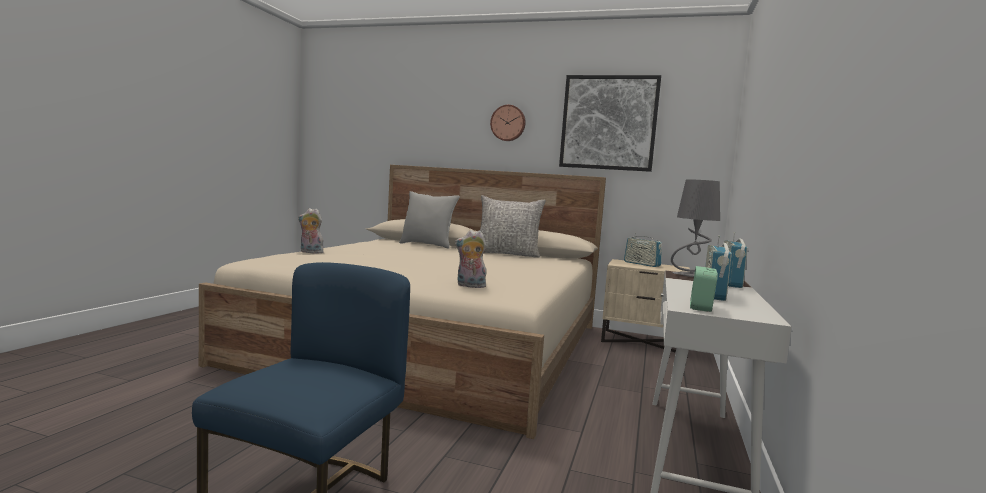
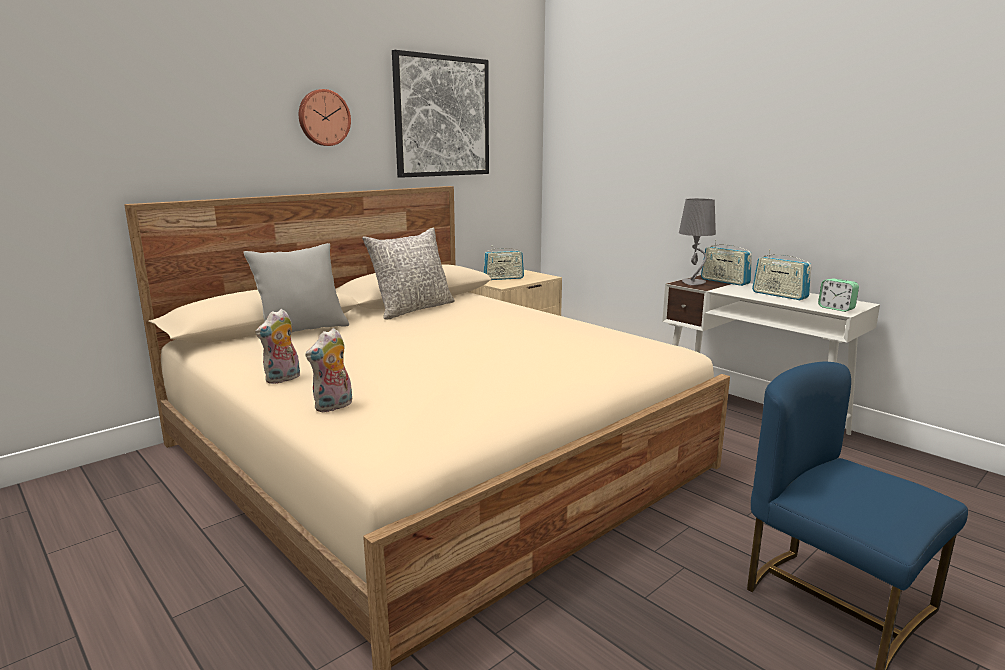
camera: 60 degrees left, 10 degrees up
plush toy [455,230,488,288] -> plush toy moved to [255,309,300,384]

